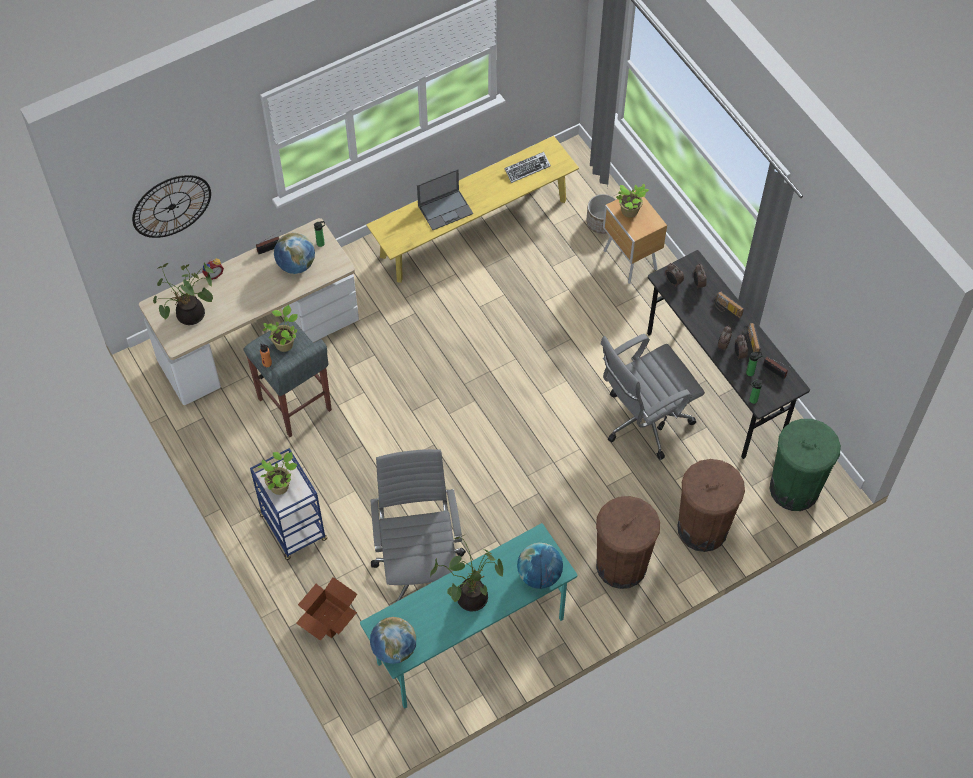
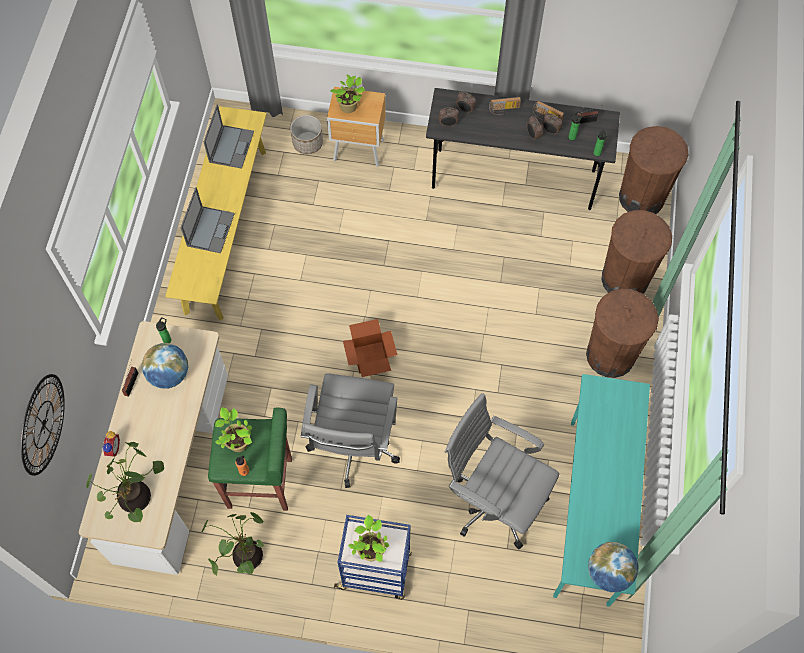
camera: 50 degrees left, 5 degrees up
grey stool [243,321,332,437] -> green stool [208,408,292,511]
cardboard box [296,577,357,641] -> cardboard box moved to [343,319,397,377]
potted plant [430,534,503,611] -> potted plant moved to [201,512,264,576]
keyboard [504,152,551,183] -> laptop [204,105,254,169]
globe [517,543,563,589] -> none
grey office chair [600,334,705,460] -> grey office chair moved to [300,373,400,488]
green trash can [769,419,841,511] -> brown trash can [619,126,689,214]

